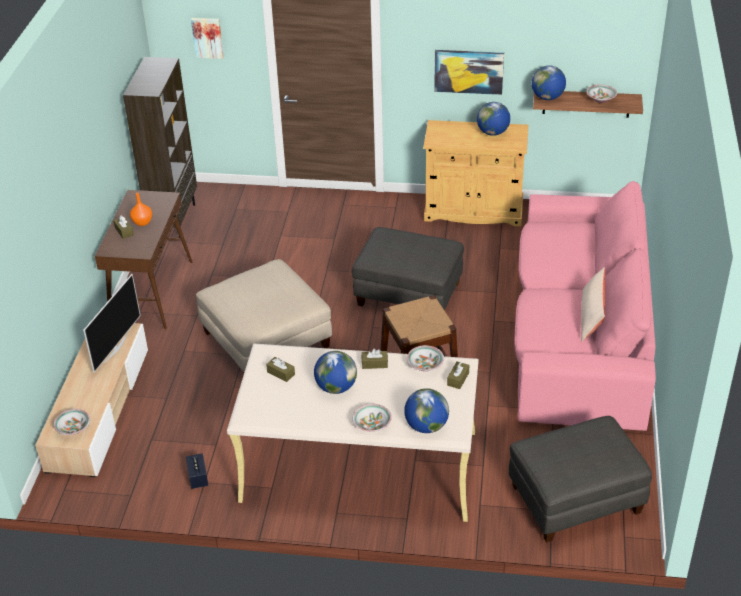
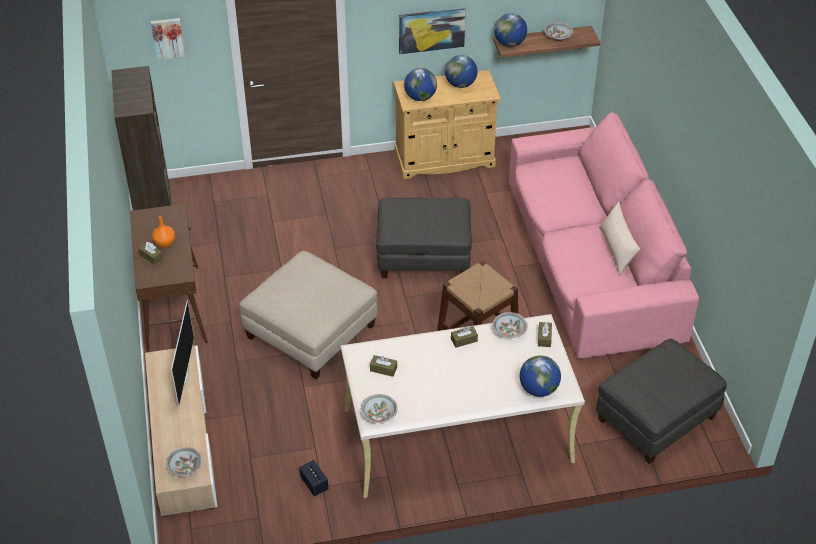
camera: 20 degrees left, 5 degrees up
globe [314,351,357,394] -> globe moved to [404,68,437,101]
bowl [352,404,392,432] -> bowl moved to [361,394,398,423]

